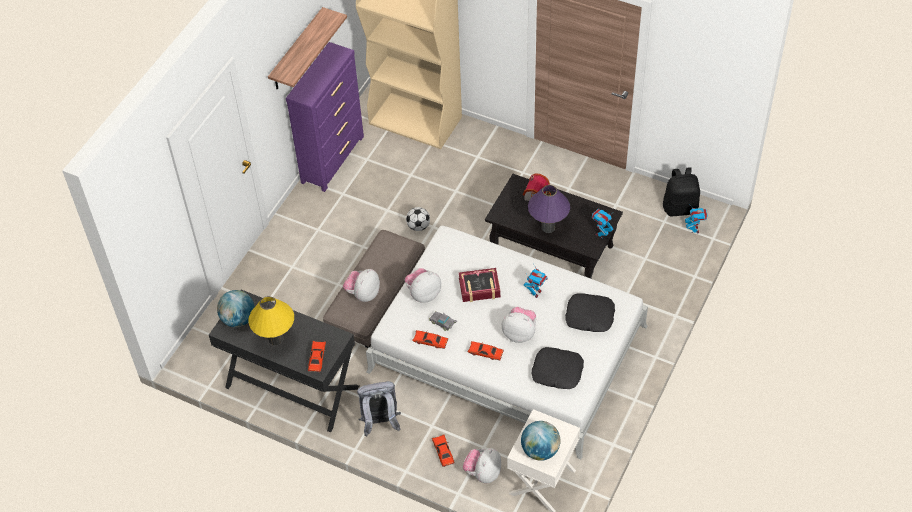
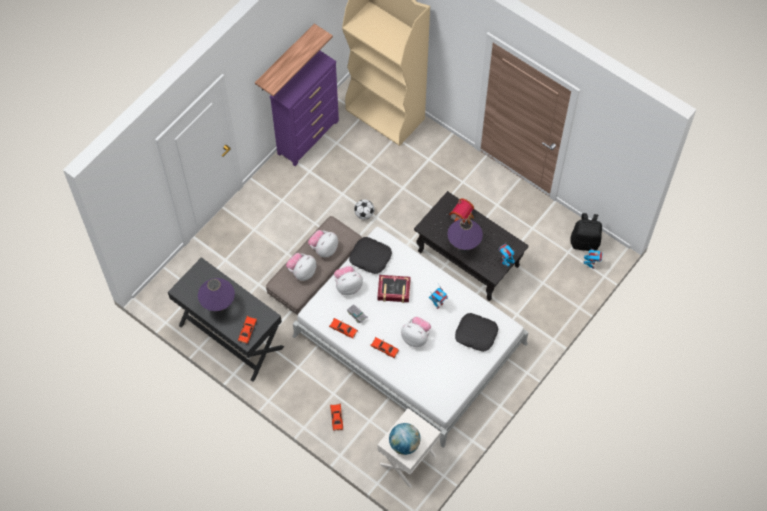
camera: 10 degrees right, 10 degrees up
globe [217,290,254,327] -> none
yellow table lamp [248,296,294,345] -> purple table lamp [198,278,235,313]
grey backpack [357,381,401,436] -> none
plush toy [463,448,501,483] -> plush toy moved to [308,230,338,258]
black pillow [532,347,584,389] -> black pillow moved to [349,237,392,274]

